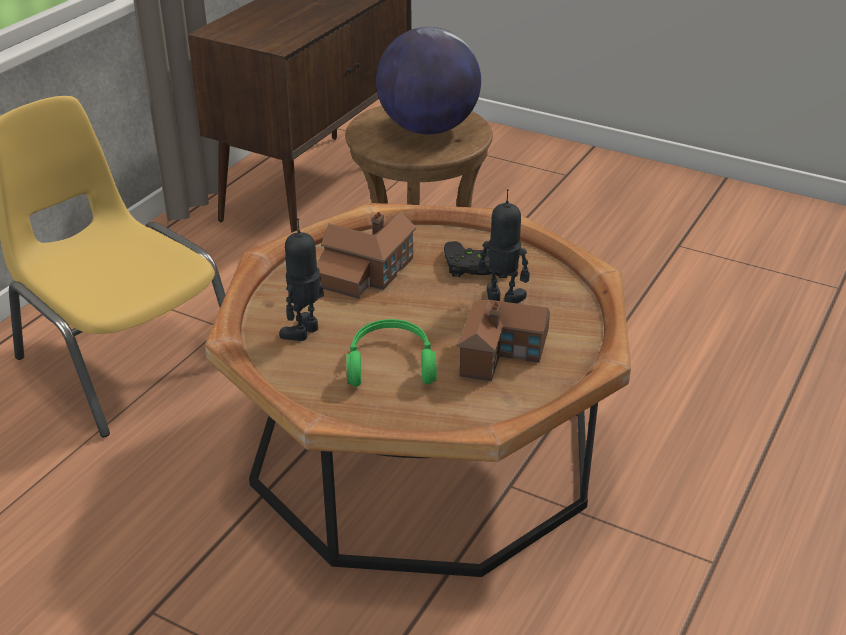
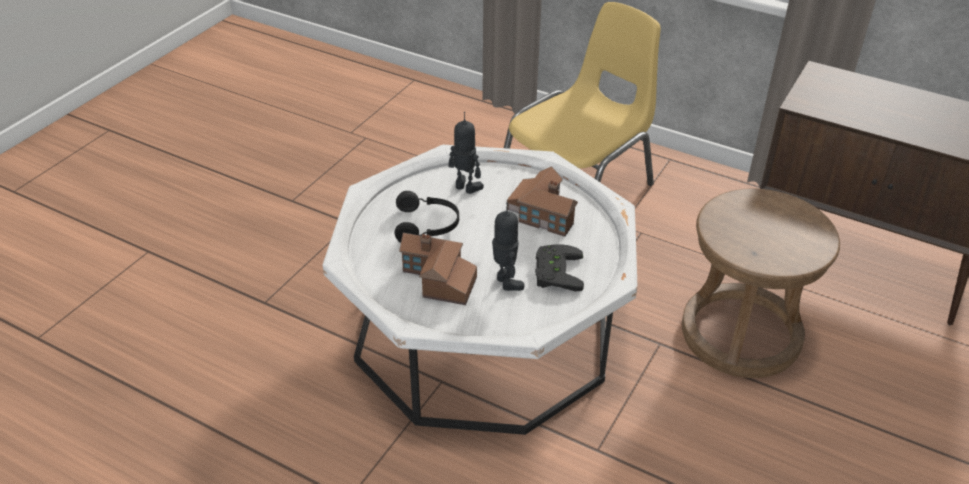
camera: 90 degrees right, 5 degrees up
brown coffee table [205,203,631,577] -> white coffee table [323,145,637,435]
green headphones [346,319,437,386] -> black headphones [394,191,459,243]
globe [376,27,481,134] -> none
toy robot [478,189,530,303] -> toy robot turned 45 degrees counterclockwise [492,203,524,291]

